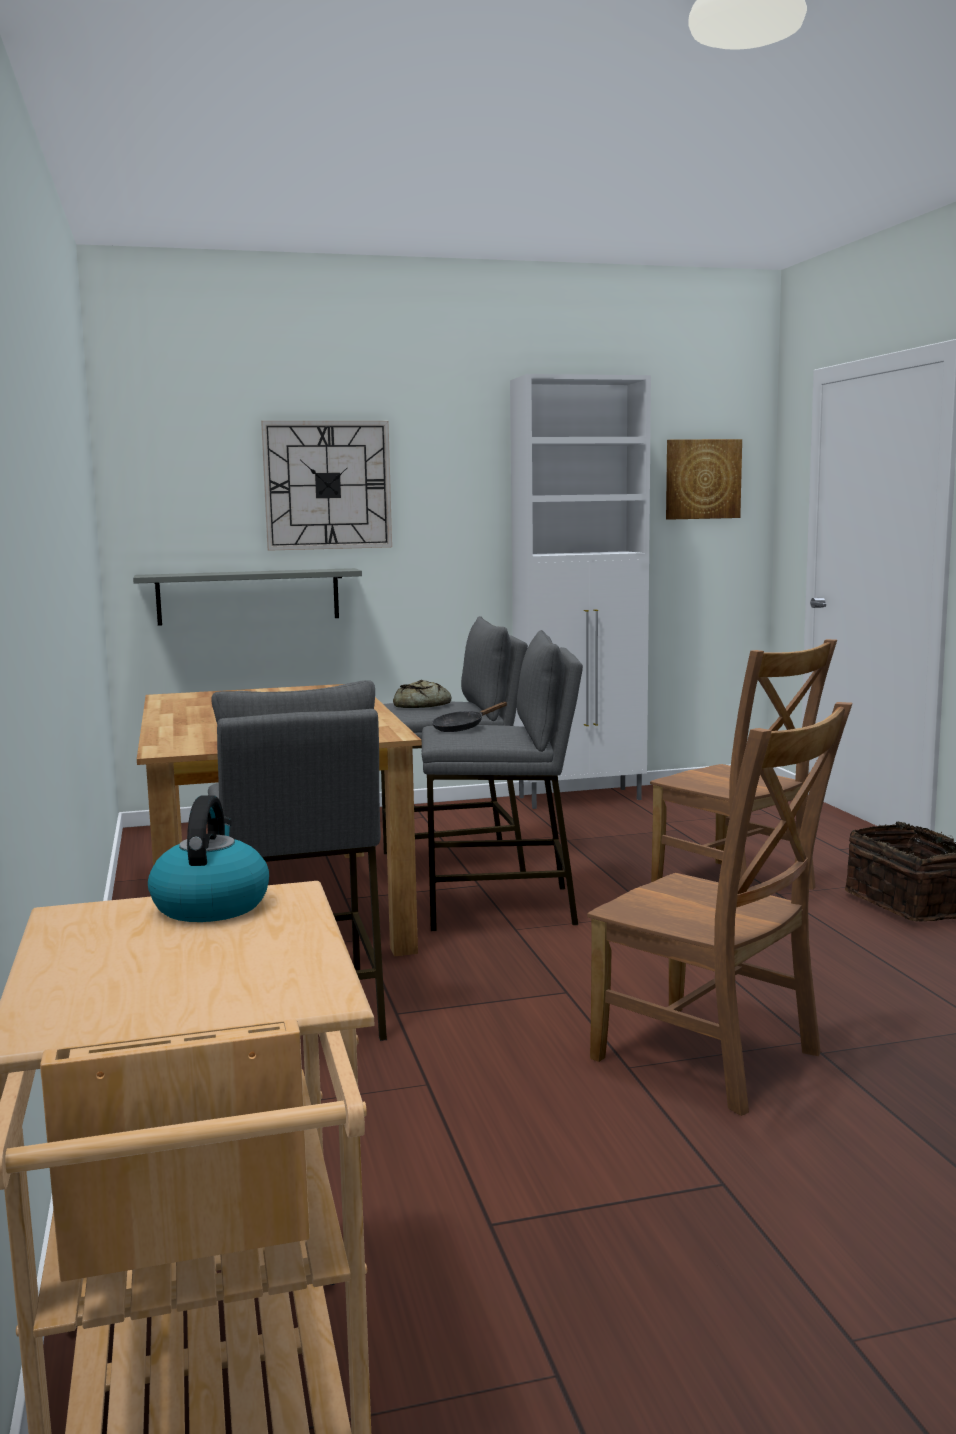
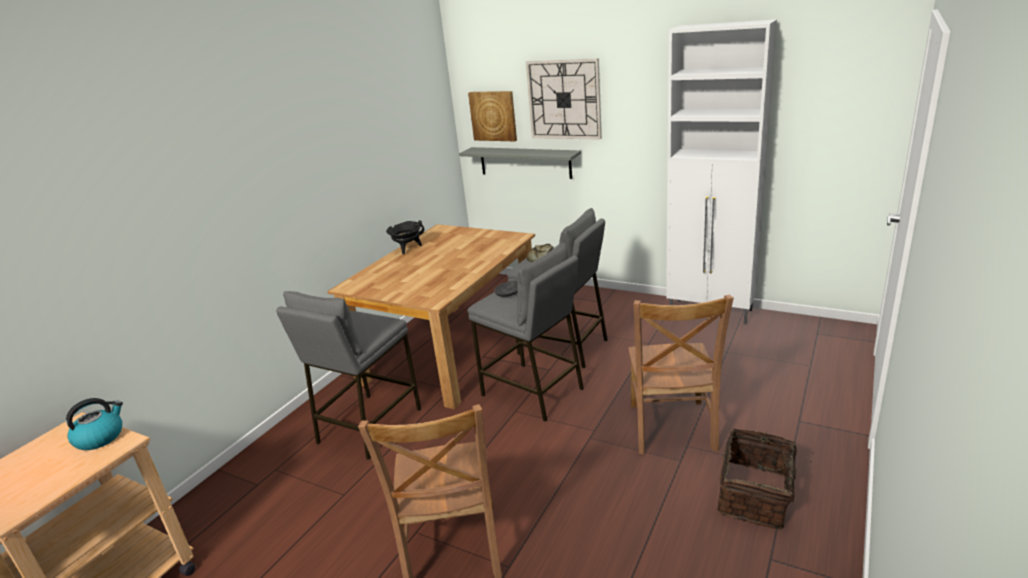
camera: 45 degrees right, 15 degrees up
picture [666,439,742,520] -> picture moved to [468,91,517,141]
none -> black cooking pot [386,221,424,254]

